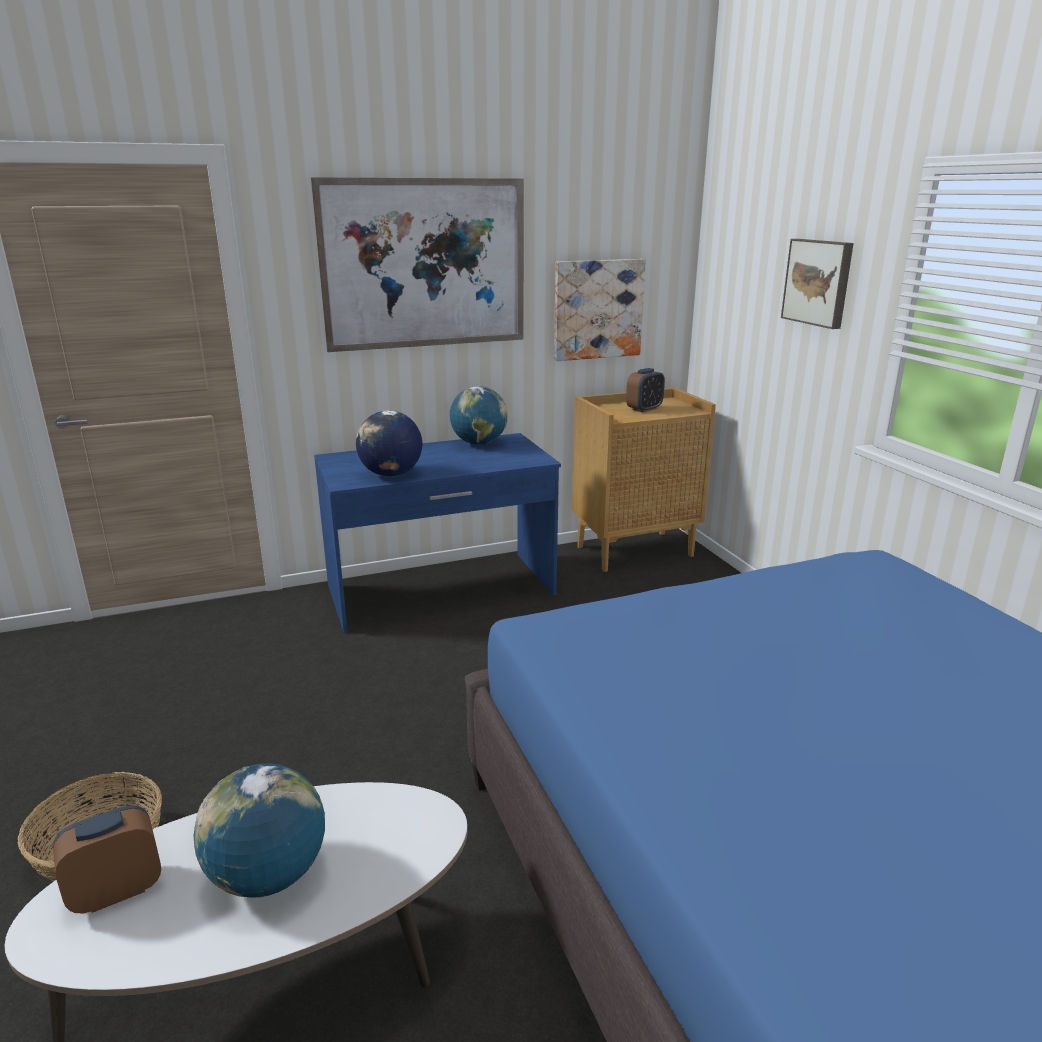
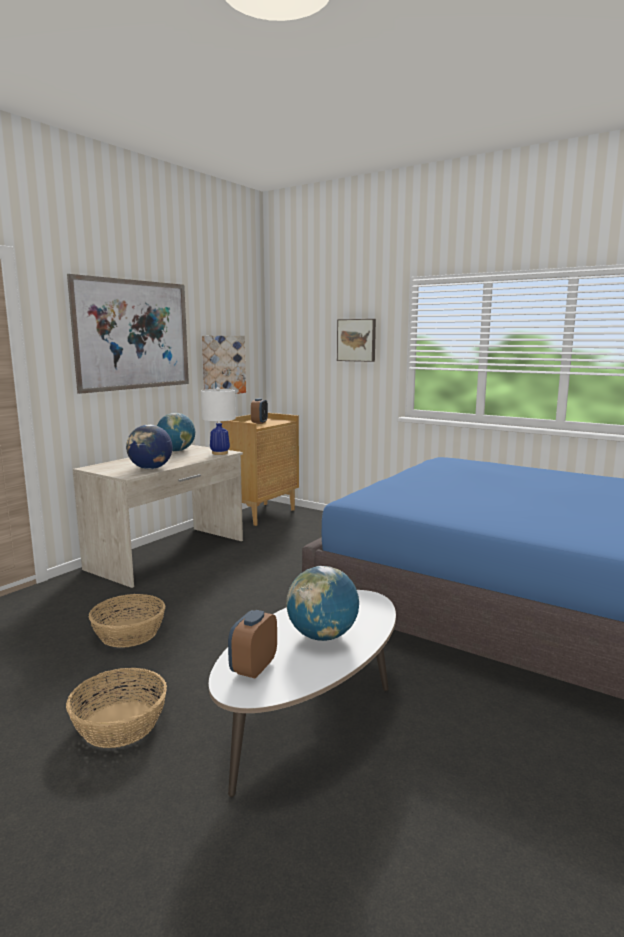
camera: 35 degrees left, 10 degrees down
blue desk [314,433,561,633] -> beige desk [73,445,243,588]
none -> basket [89,594,165,648]
none -> white table lamp [201,387,236,455]

